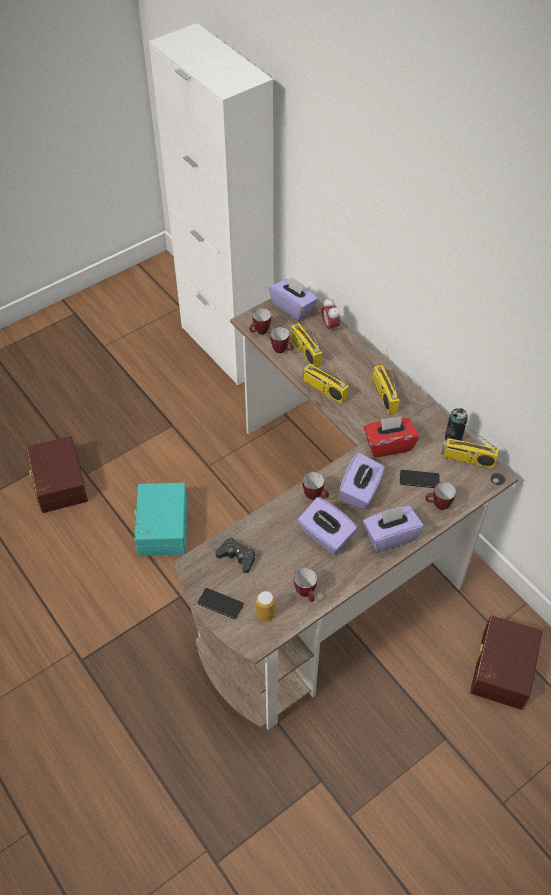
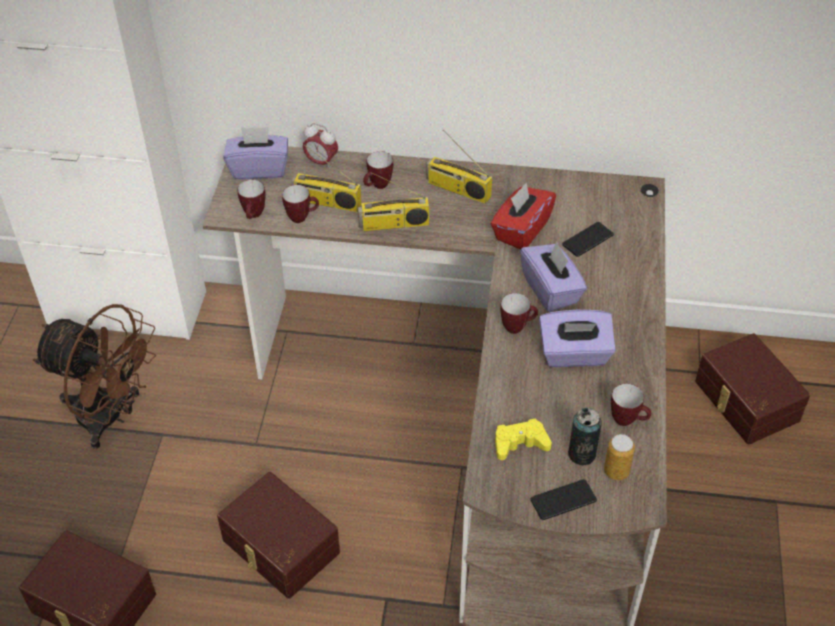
camera: 45 degrees left, 5 degrees down
turquoise storage box [134,483,188,556] -> brown storage box [217,472,340,599]
black game controller [215,538,255,573] -> yellow game controller [495,418,552,460]
purple tissue box [363,506,424,552] -> none
mug [425,482,456,510] -> mug moved to [363,151,393,189]
radio [441,421,499,468] -> none
can [445,408,468,441] -> can moved to [568,408,602,465]
none -> brown fan [33,304,156,449]

